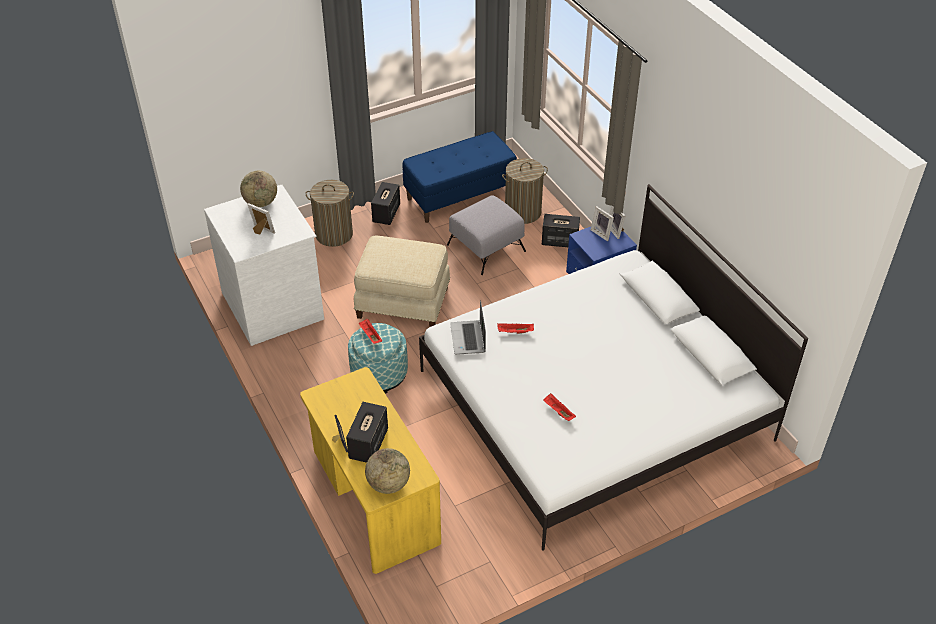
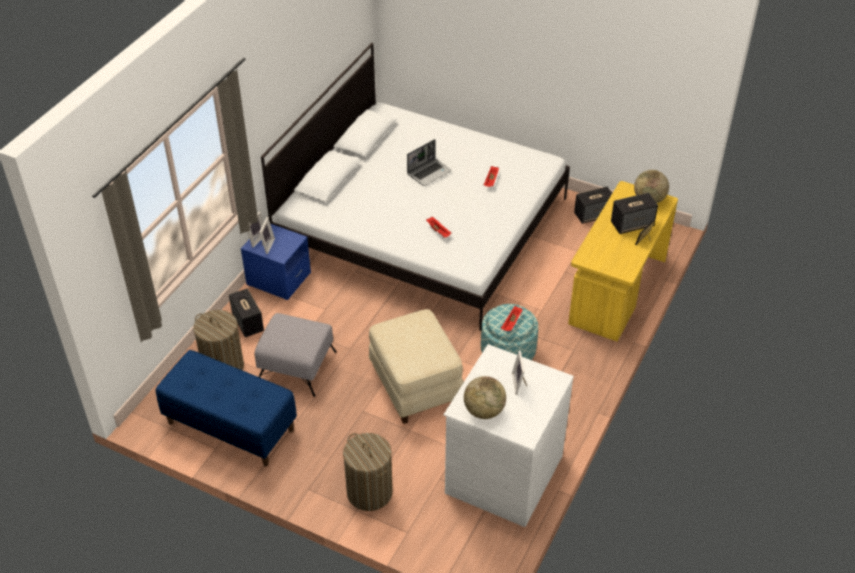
camera: 125 degrees left, 0 degrees up
speaker [371,182,400,225] -> speaker moved to [574,187,612,224]
laptop [450,300,486,355] -> laptop moved to [407,139,452,186]

